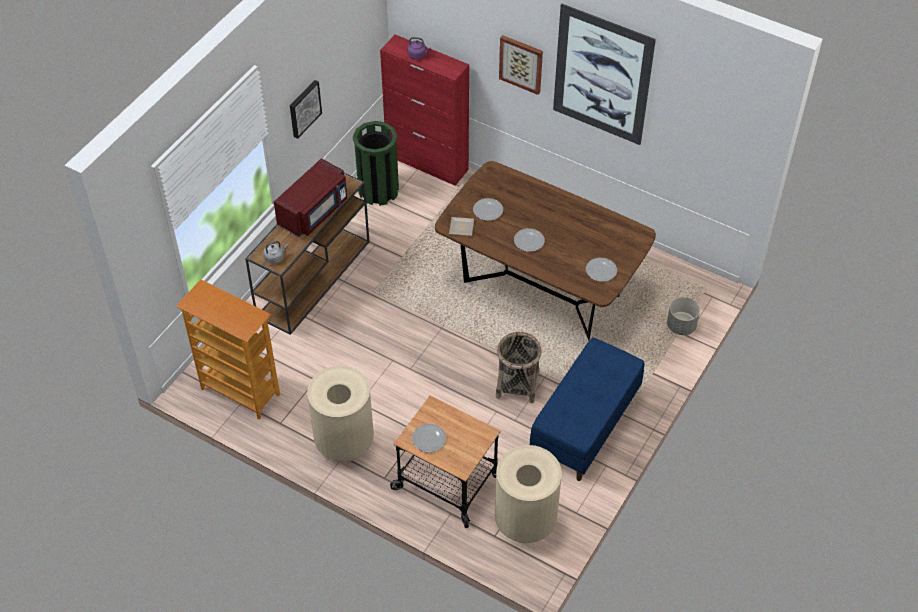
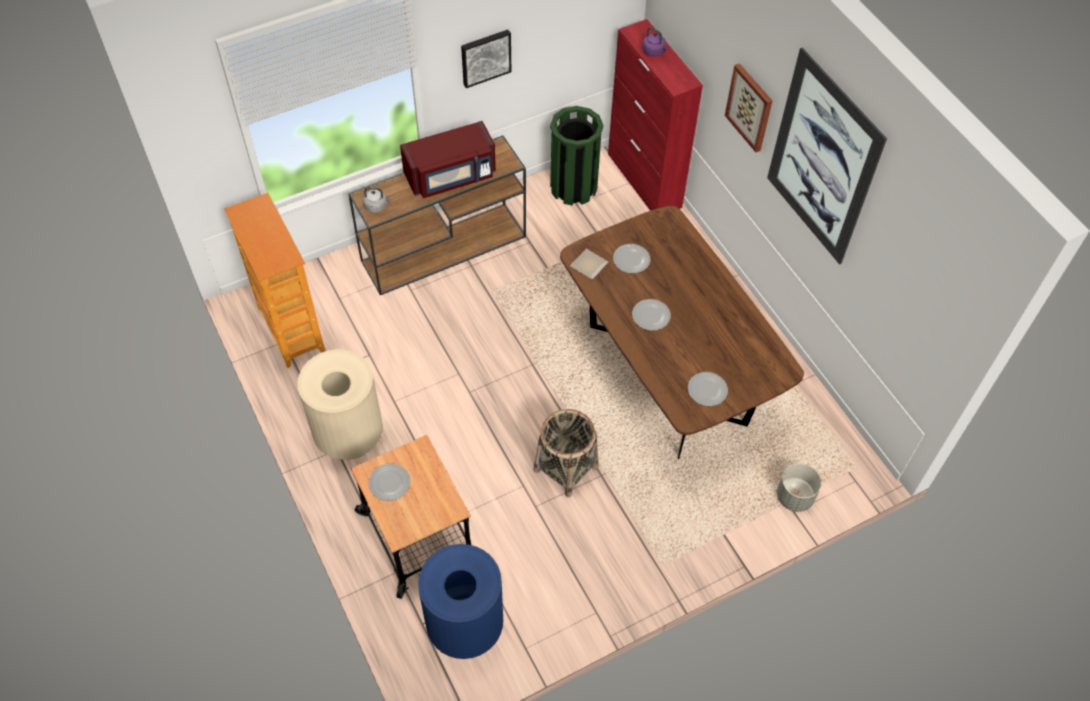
camera: 30 degrees right, 5 degrees up
beige trash can [495,445,562,543] -> blue trash can [418,544,503,659]
blue bench [530,337,644,481] -> none

